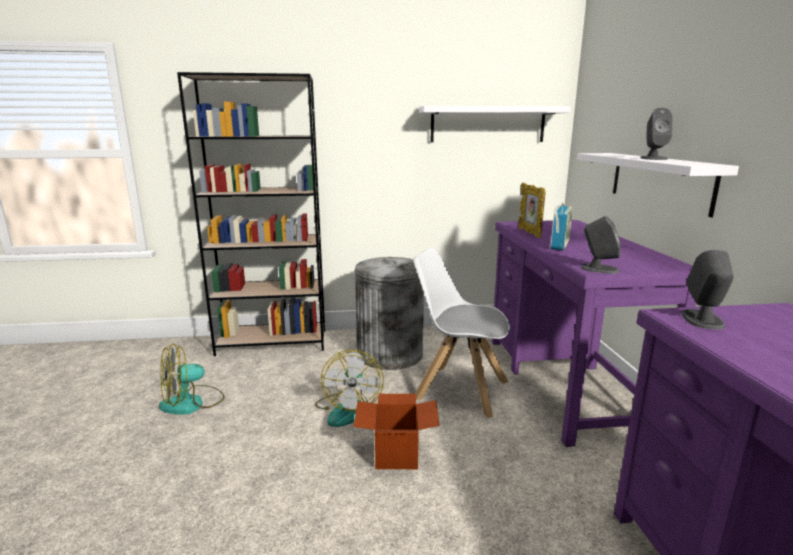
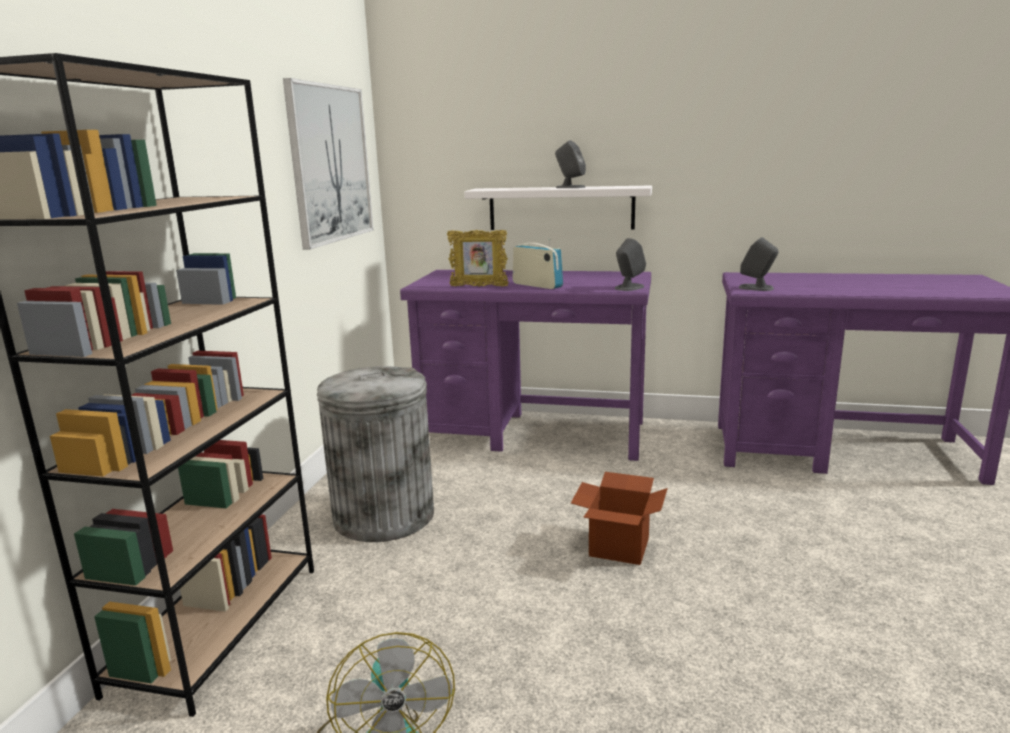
camera: 70 degrees left, 0 degrees up
fan [315,350,384,427] -> none
chair [413,247,510,418] -> none
white shelf [419,106,571,142] -> picture [283,78,373,250]

